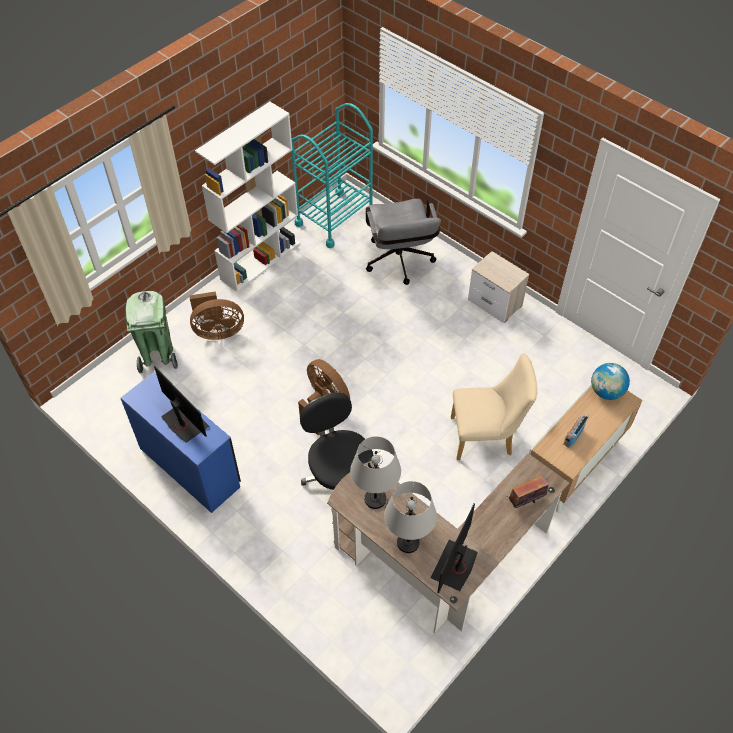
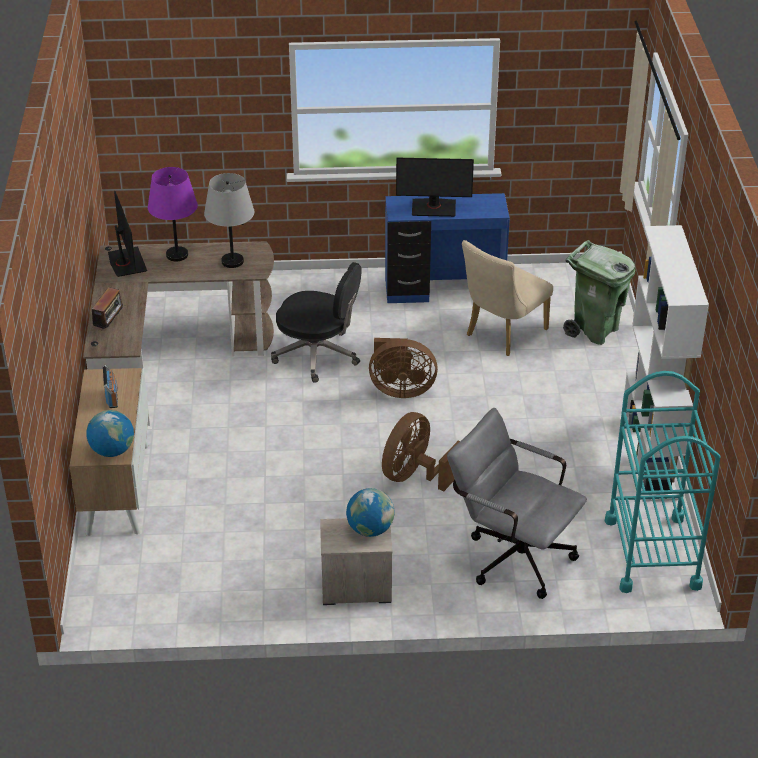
camera: 135 degrees right, 15 degrees down
brown fan [189,291,244,340] -> brown fan moved to [382,412,460,491]
grey table lamp [384,481,437,553] -> purple table lamp [148,167,198,262]
beige chair [451,353,538,460] -> beige chair moved to [462,240,553,356]
none -> globe [346,488,394,537]

